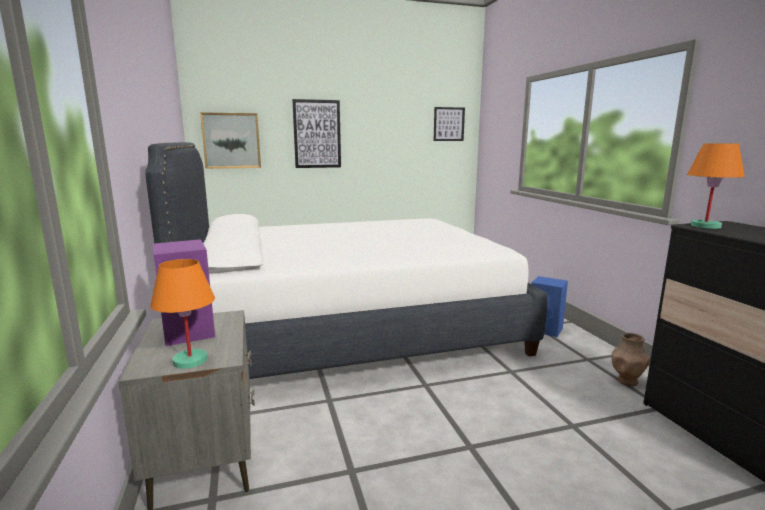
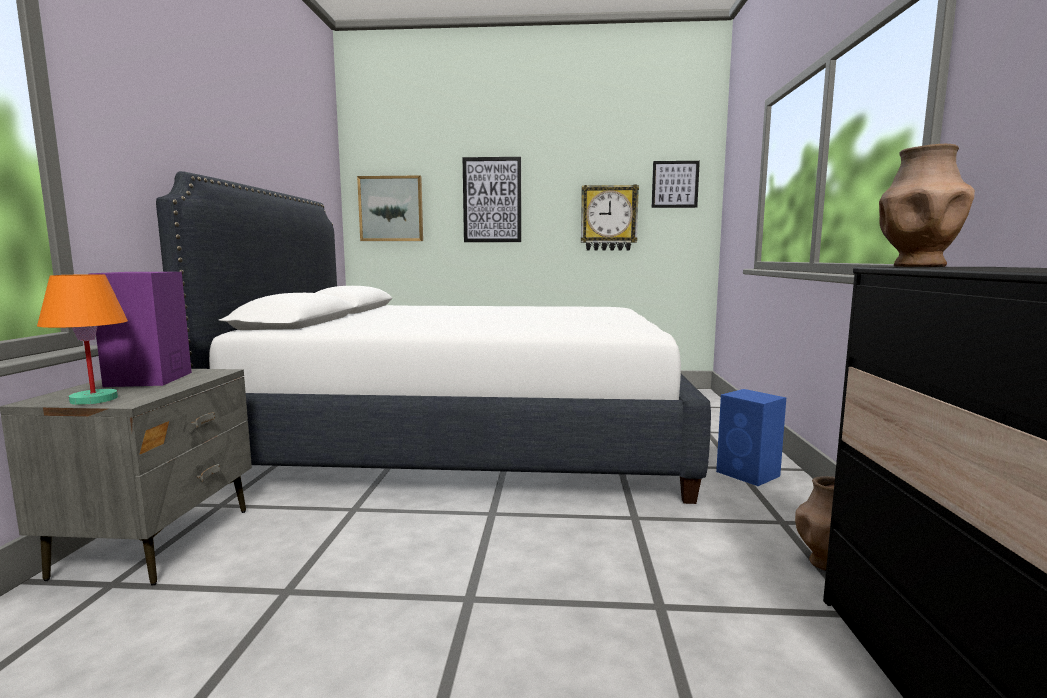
camera: 20 degrees right, 5 degrees down
orange table lamp [687,143,745,229] -> brown vase [879,144,975,267]
none -> wall clock [581,185,639,251]

